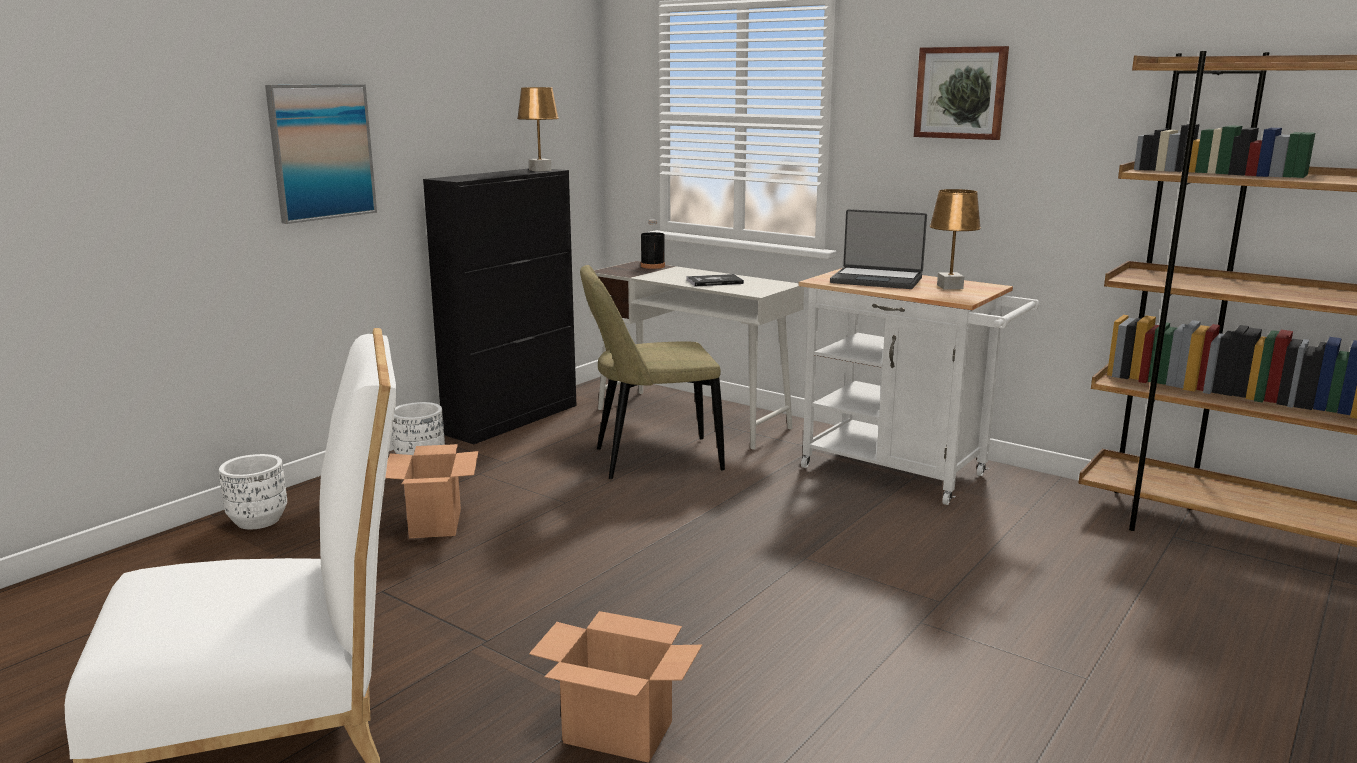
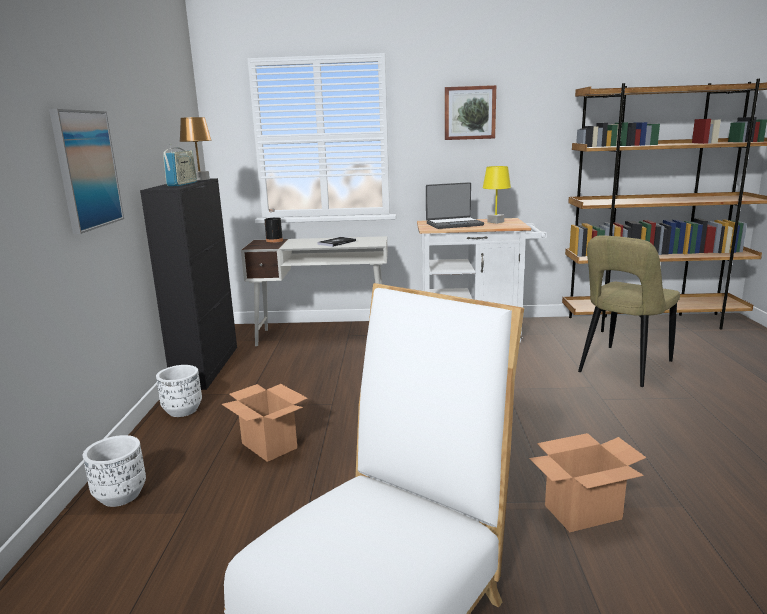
camera: 35 degrees left, 0 degrees up
beige chair [580,265,725,479] -> beige chair moved to [578,235,680,387]
brown table lamp [930,189,981,290] -> yellow table lamp [482,166,511,224]
none -> radio [163,144,197,187]

